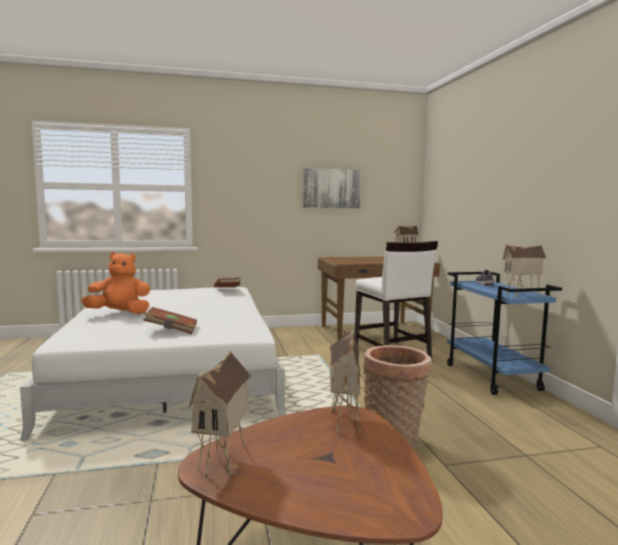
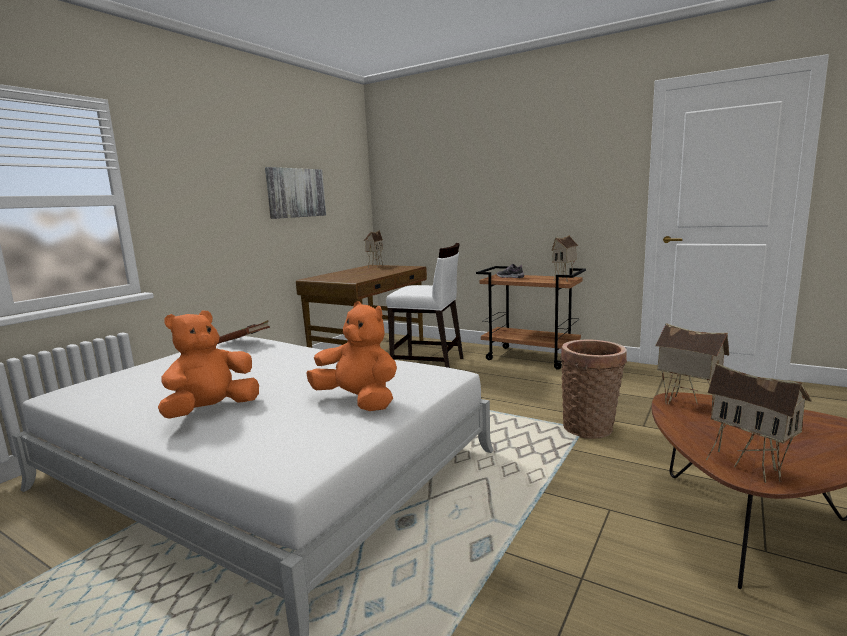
camera: 45 degrees left, 5 degrees up
brown book [143,307,197,334] -> orange plush toy [306,301,397,411]
blue cart [447,272,562,395] -> brown cart [476,266,586,370]

